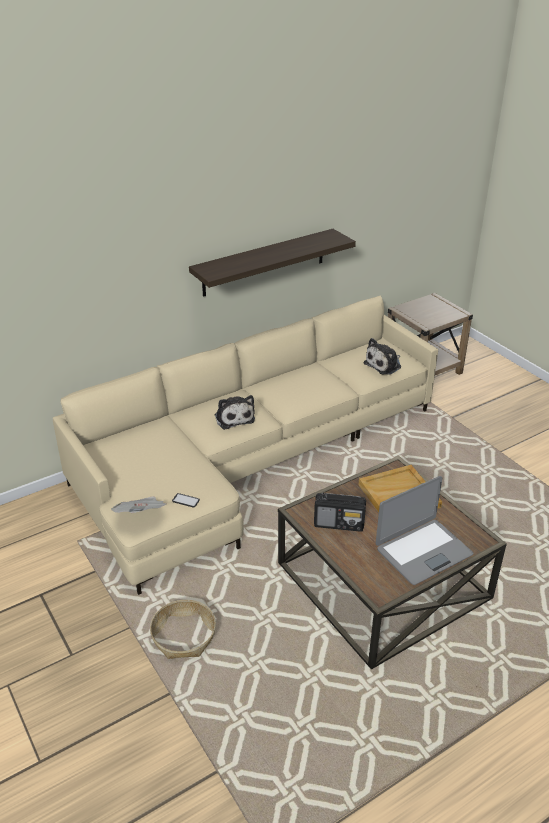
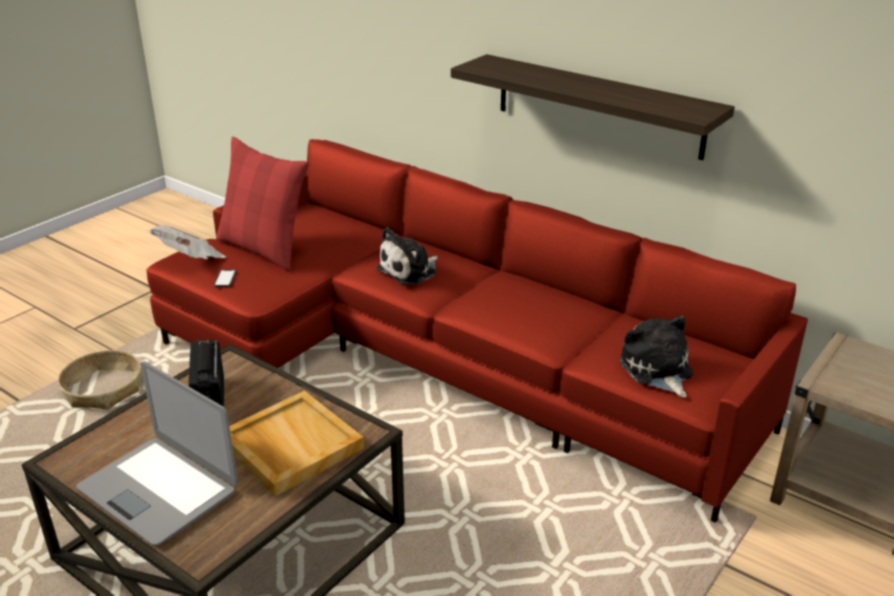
camera: 70 degrees right, 5 degrees down
beige sofa [53,296,438,595] -> red sofa [146,139,808,523]
plush toy [363,338,401,375] -> plush toy turned 45 degrees clockwise [620,316,693,397]
none -> red pillow [216,137,309,271]

